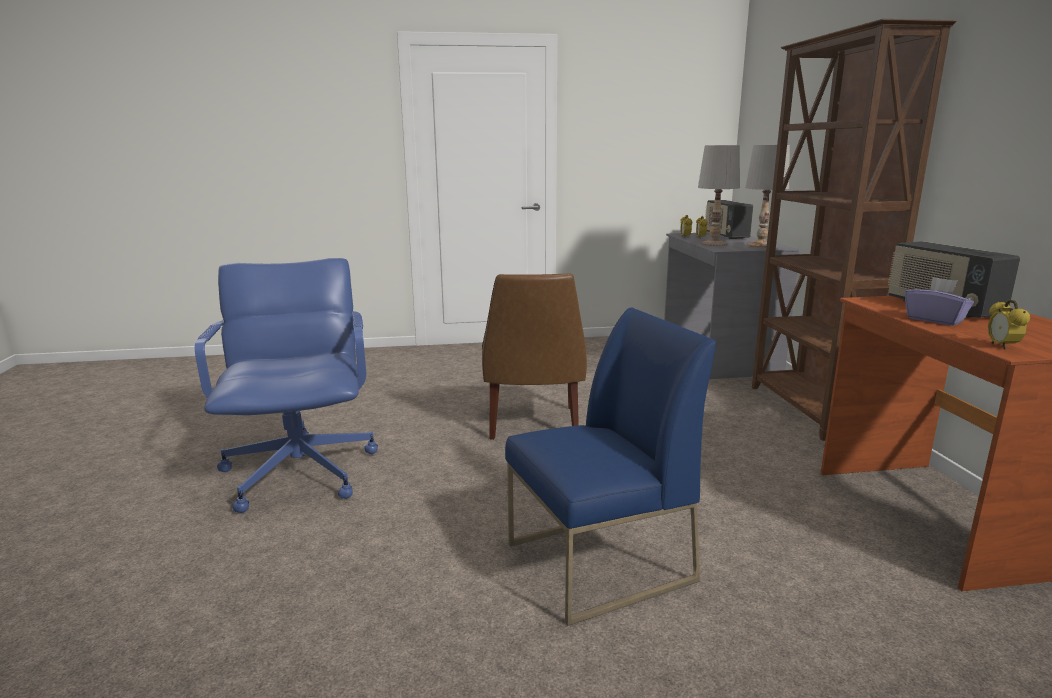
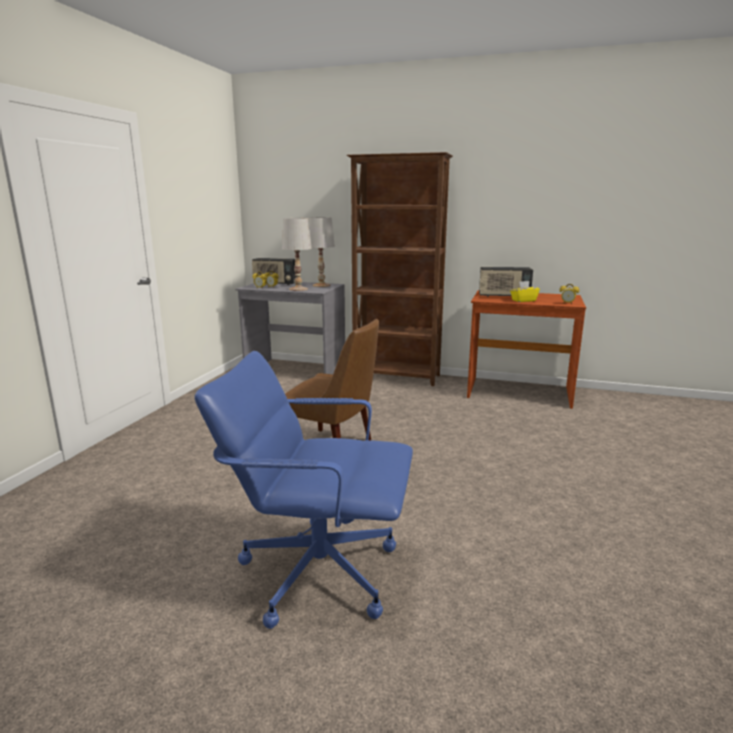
camera: 65 degrees left, 0 degrees up
blue chair [505,307,716,626] -> none
purple tissue box [905,277,974,326] -> yellow tissue box [510,281,540,302]

